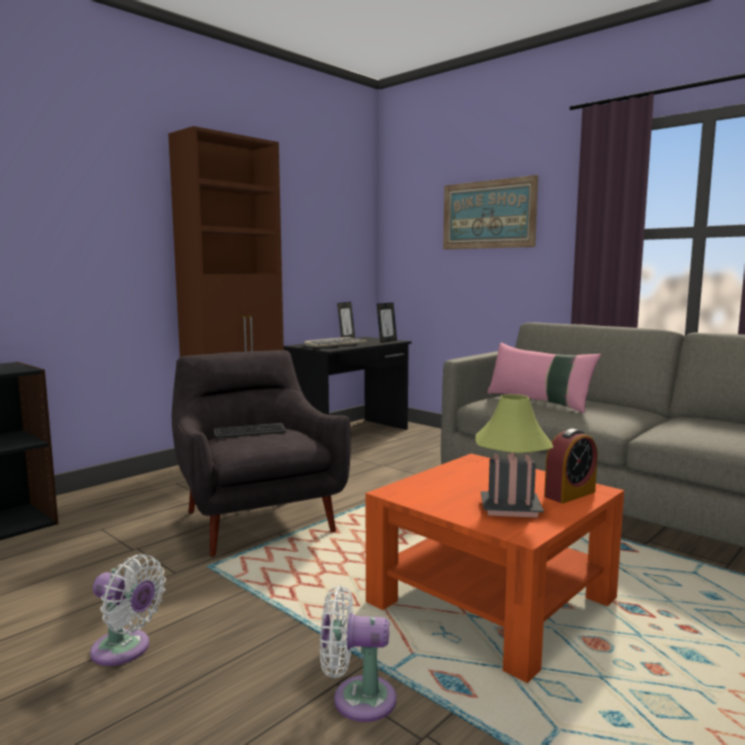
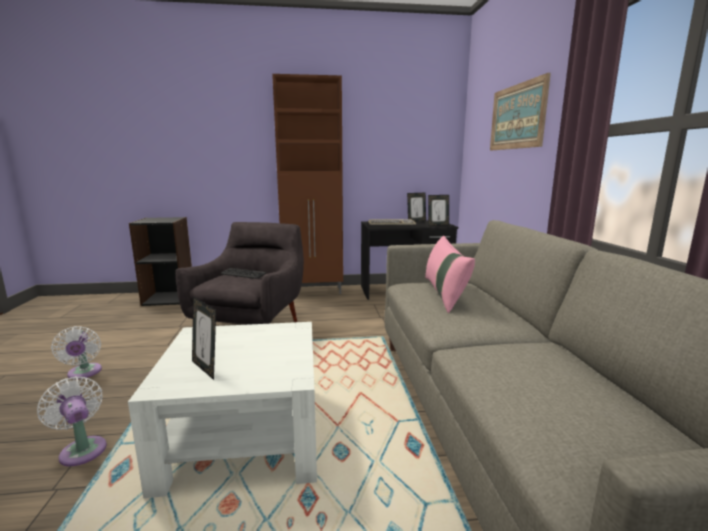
camera: 40 degrees right, 5 degrees up
orange coffee table [366,454,624,683] -> white coffee table [128,322,317,498]
table lamp [475,394,553,518] -> picture frame [192,296,216,380]
alarm clock [544,429,597,503] -> none

